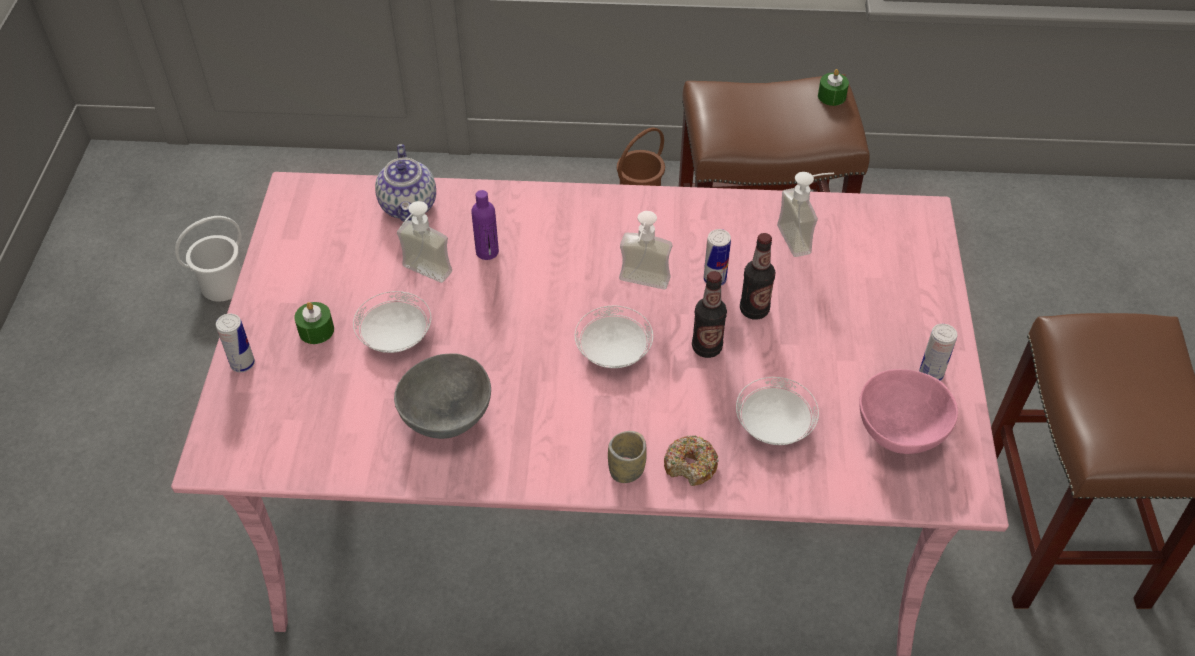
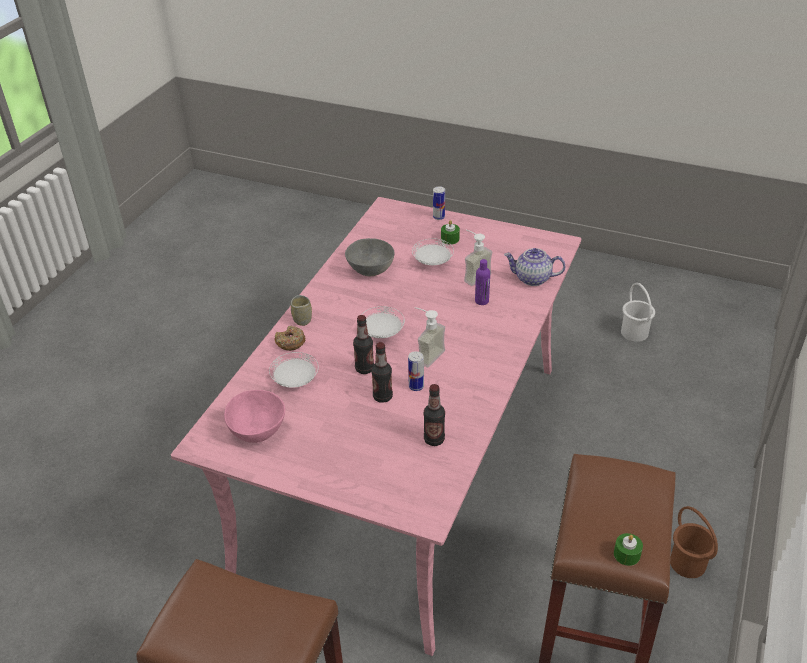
camera: 110 degrees right, 10 degrees down
soap dispenser [777,172,834,257] -> bottle [424,384,445,446]
can [919,324,958,381] -> none

